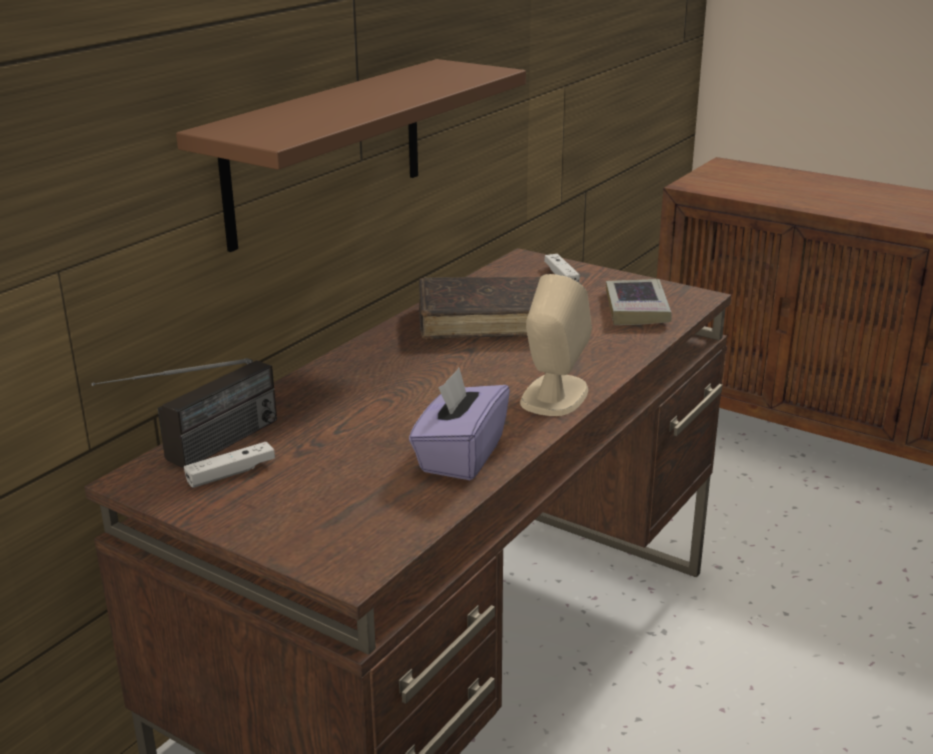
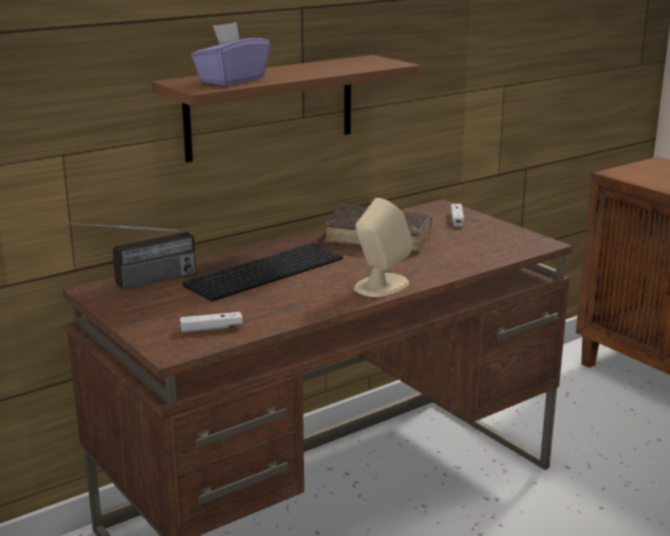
camera: 20 degrees right, 5 degrees down
white game controller [184,442,275,488] -> white game controller moved to [180,312,243,333]
purple tissue box [409,368,510,480] -> purple tissue box moved to [191,22,270,85]
book [606,279,672,325] -> none
none -> keyboard [182,243,343,301]

